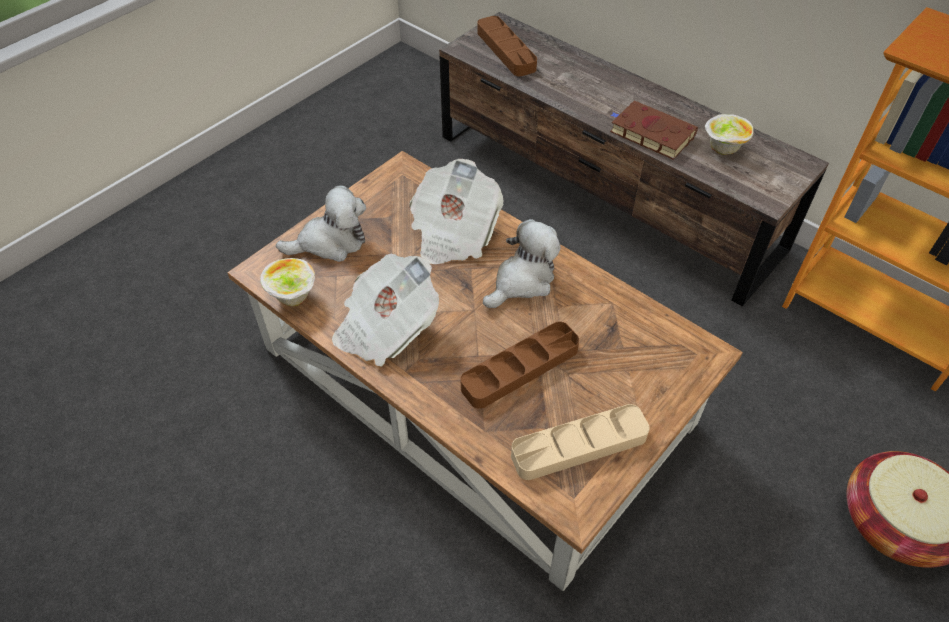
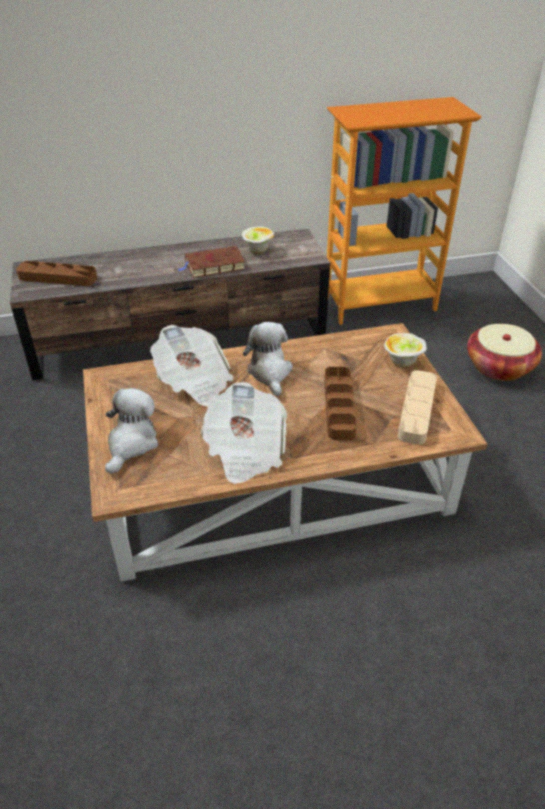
camera: 55 degrees left, 10 degrees down
bowl [260,258,315,306] -> bowl moved to [384,333,427,367]

